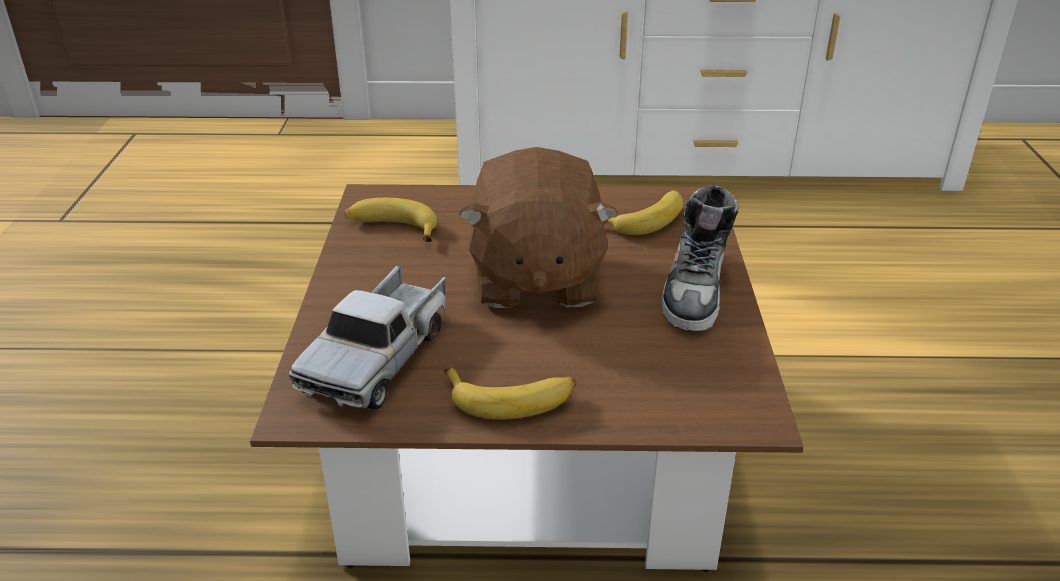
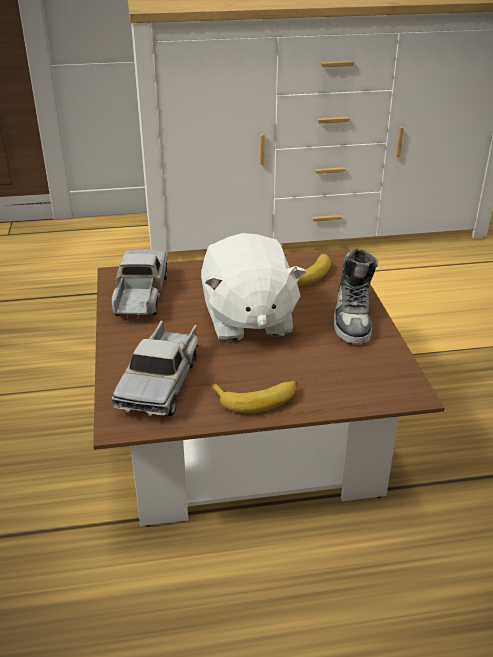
camera: 10 degrees left, 0 degrees up
banana [344,198,437,242] -> toy truck [112,250,168,320]
brown plush toy [459,147,618,308] -> white plush toy [201,233,306,342]

